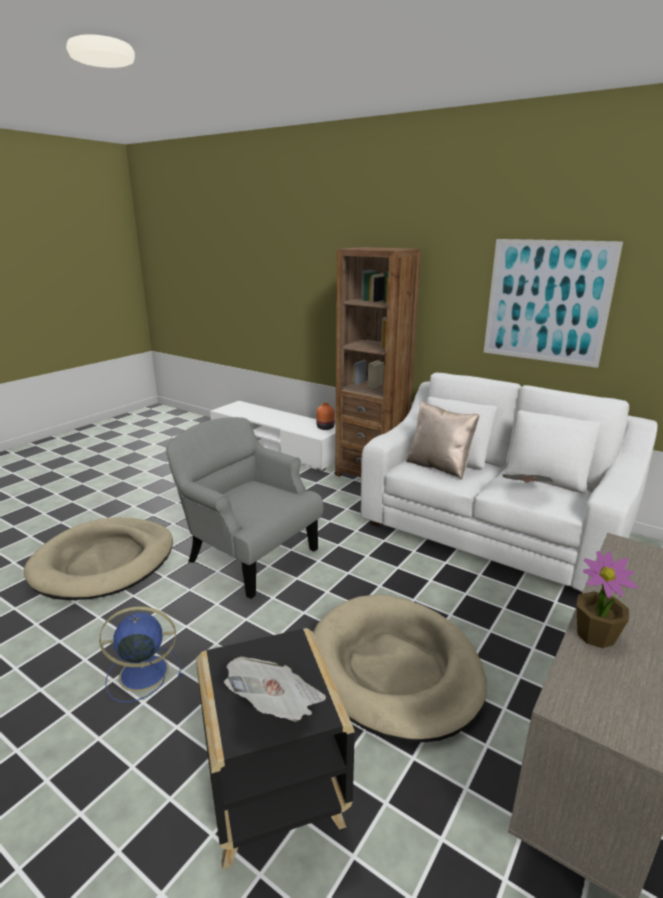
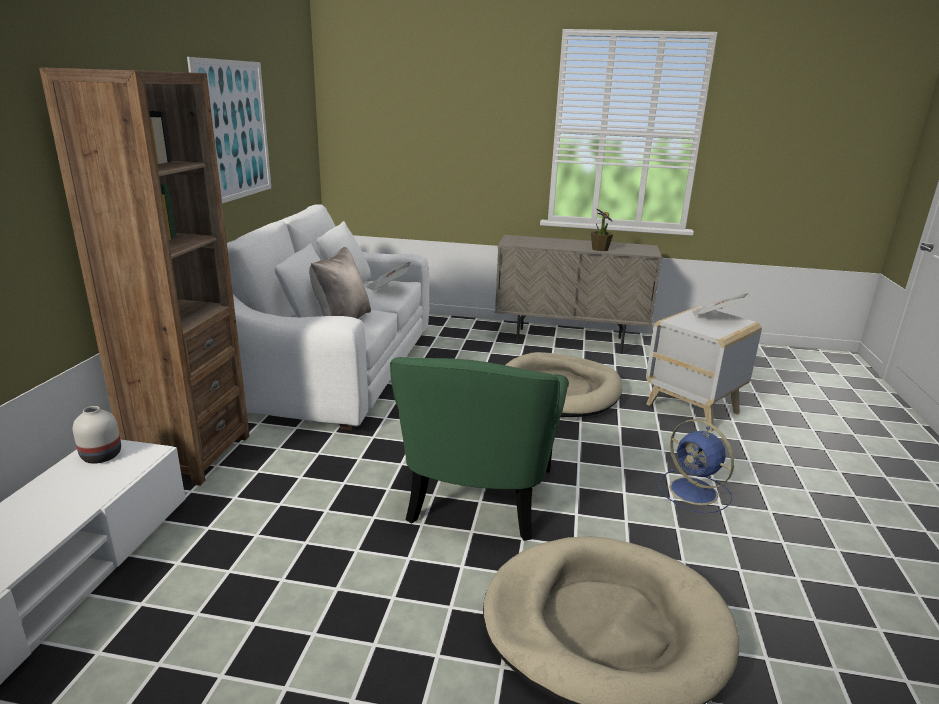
camera: 115 degrees left, 0 degrees up
grey armchair [166,417,324,599] -> green armchair [390,357,569,541]
black side table [196,628,355,870] -> white side table [646,306,762,431]
orange vase [316,403,335,430] -> white vase [73,406,121,463]

